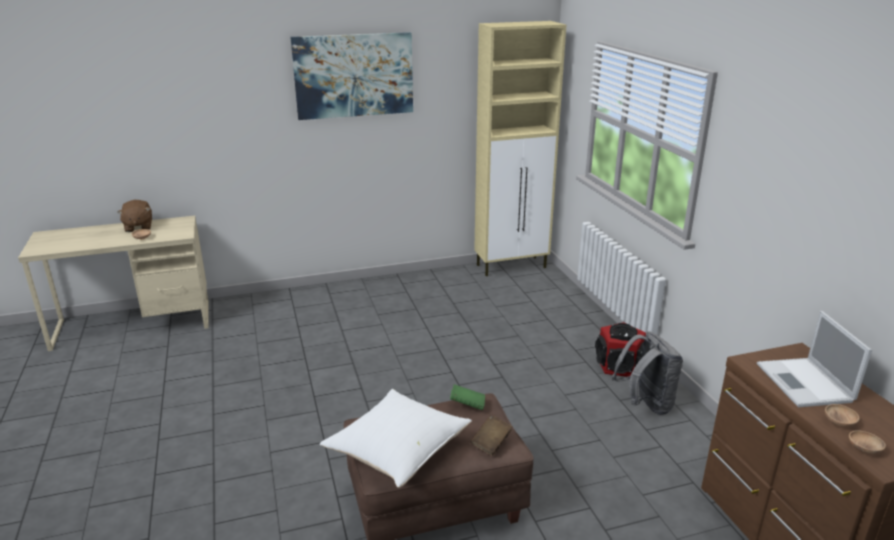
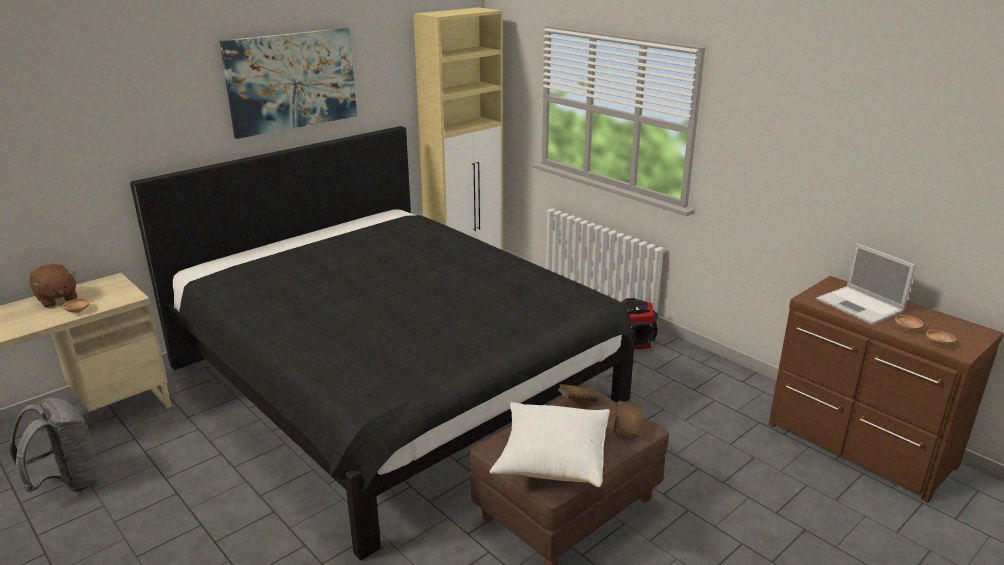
camera: 25 degrees left, 0 degrees up
green book [450,384,485,410] -> brown book [558,384,599,401]
grey backpack [612,332,683,415] -> grey backpack moved to [10,397,97,493]
none -> black bed [130,126,636,560]

